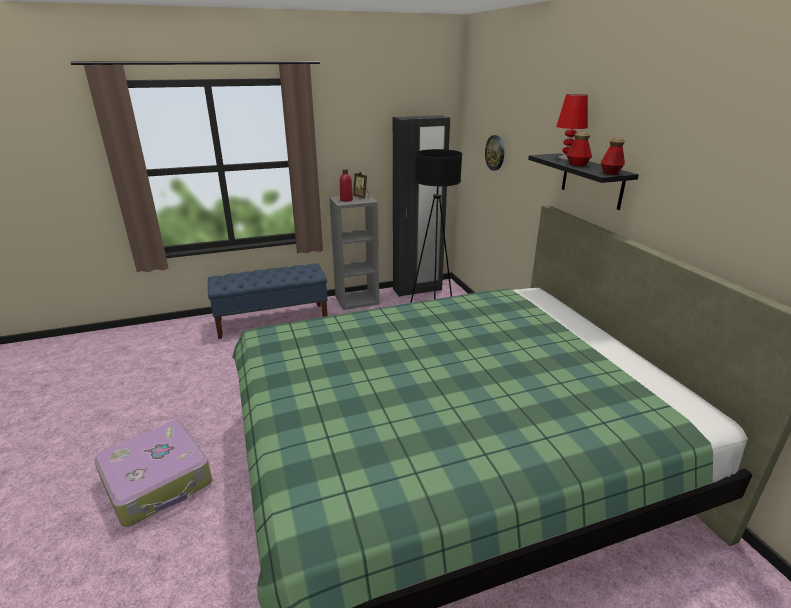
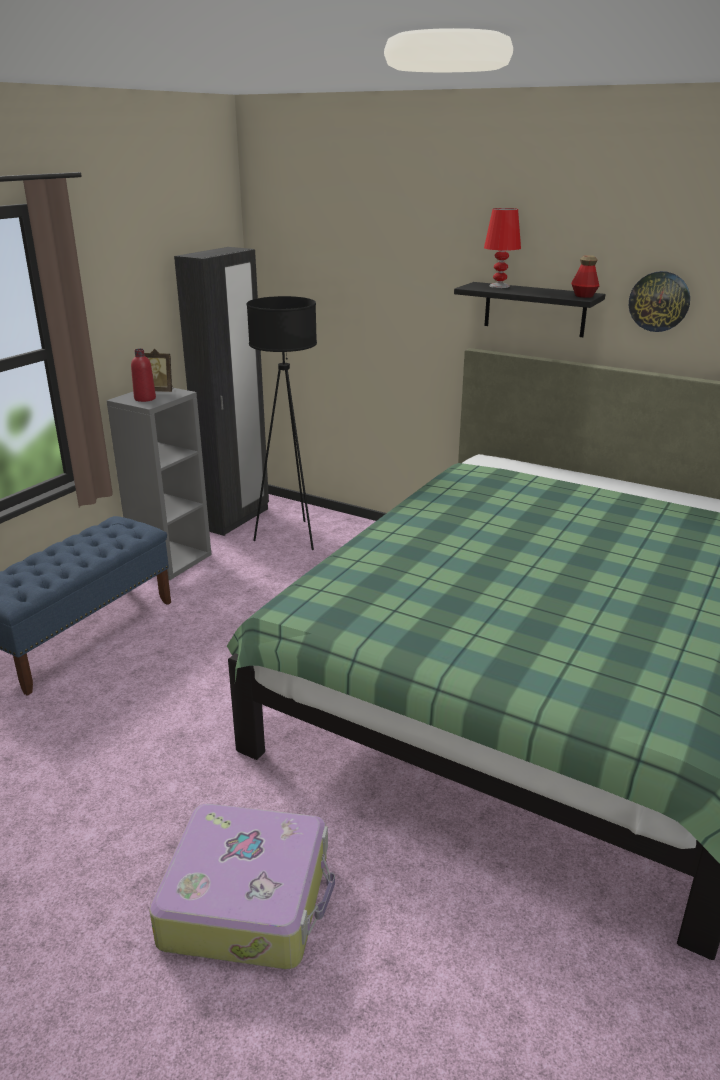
camera: 40 degrees left, 0 degrees up
wall clock [485,135,504,171] -> wall clock moved to [629,271,690,332]
bottle [566,132,592,166] -> none

